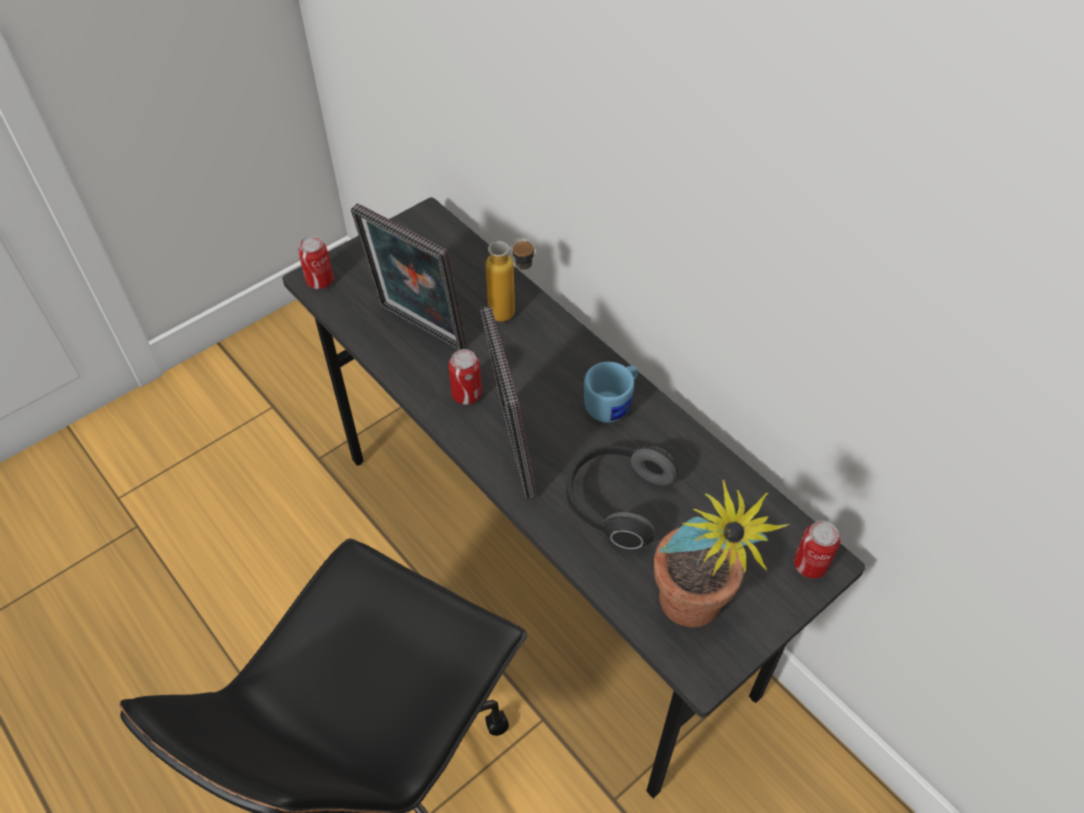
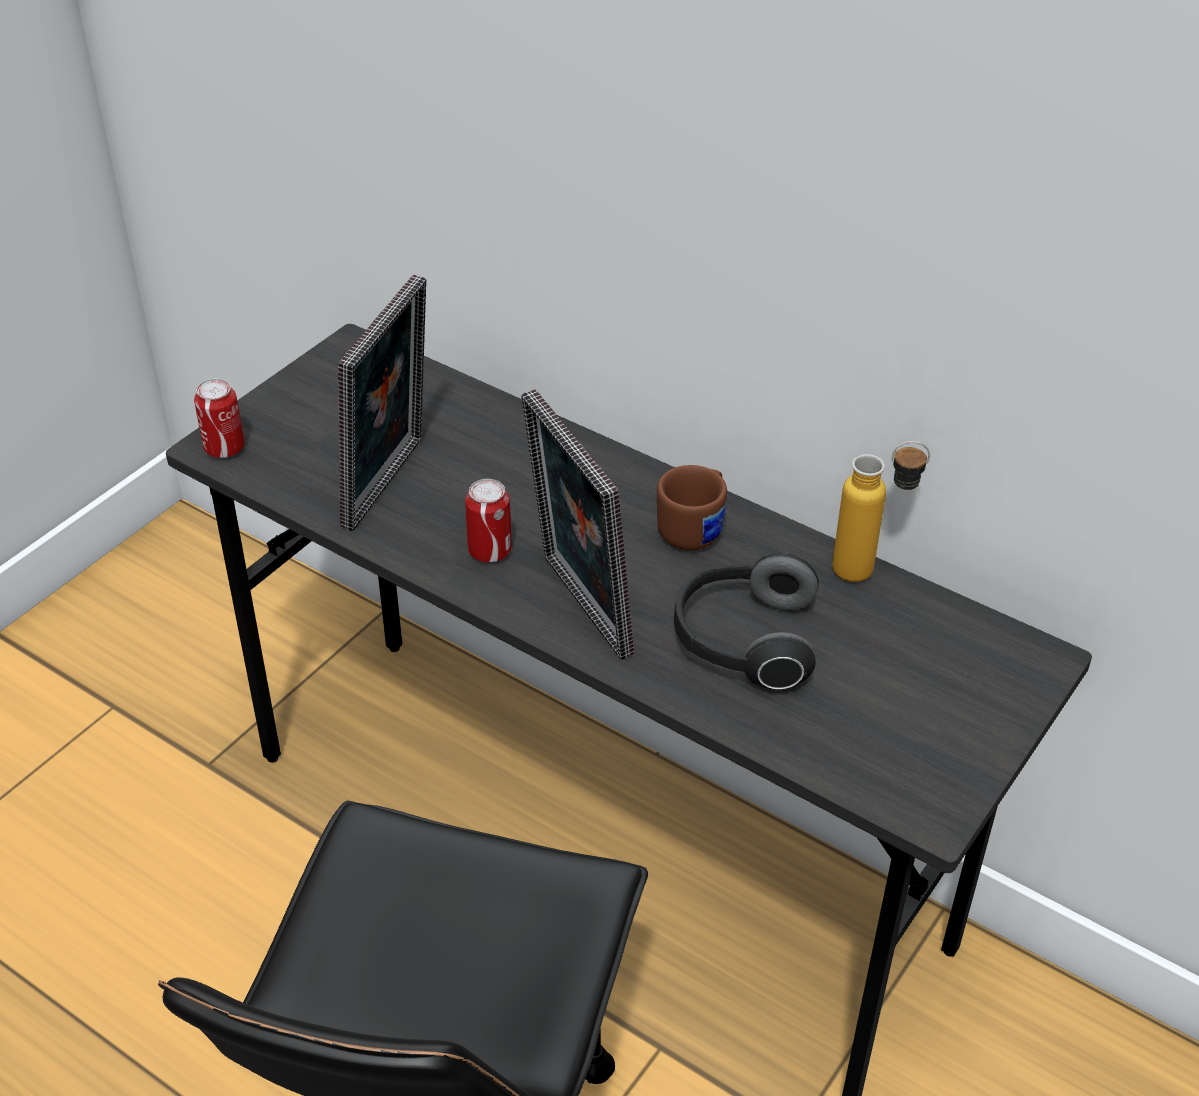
camera: 15 degrees left, 10 degrees down
picture frame [351,203,467,350] -> picture frame turned 90 degrees counterclockwise [338,274,427,531]
bottle [485,238,535,322] -> bottle moved to [832,441,930,582]
blue mug [584,362,639,423] -> brown mug [657,465,727,550]
potted plant [654,480,789,627] -> none
can [794,521,840,578] -> none

